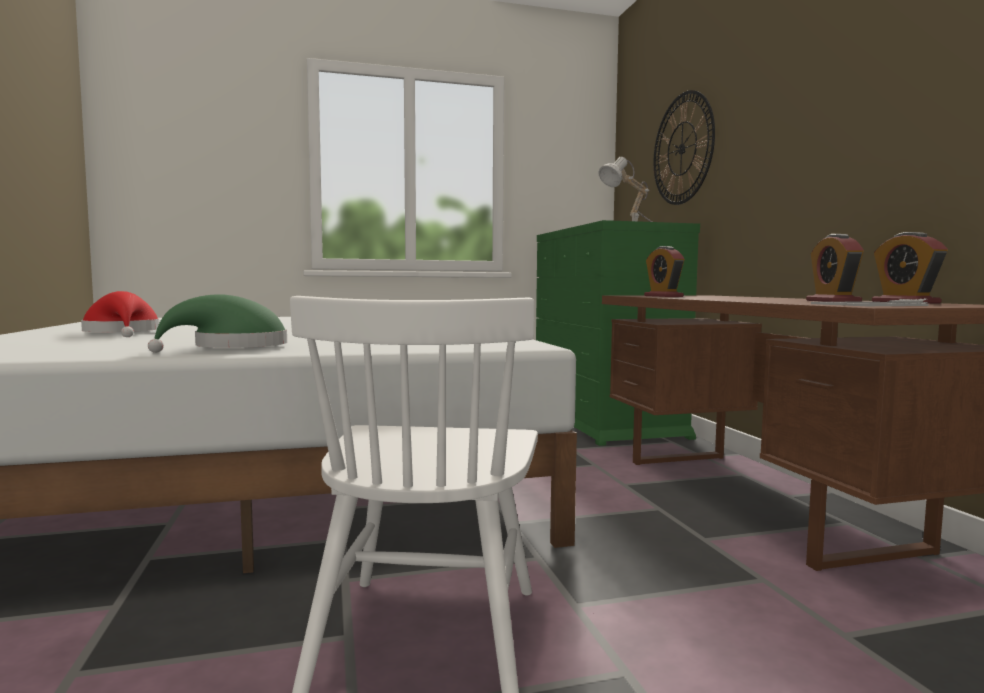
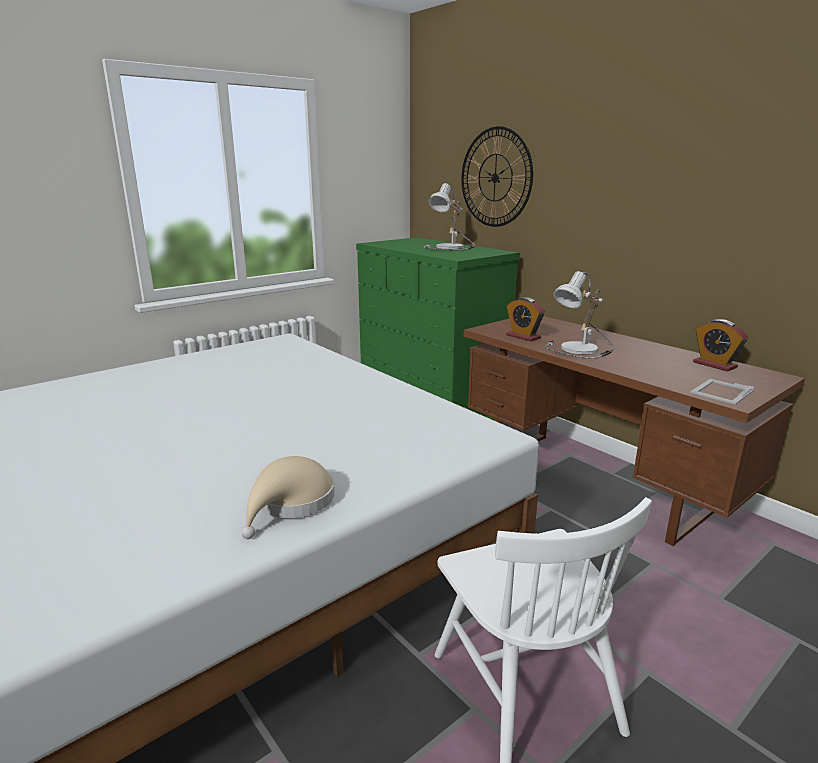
camera: 25 degrees left, 15 degrees up
red hat [81,291,160,337] -> none
green hat [148,294,287,353] -> beige hat [241,456,335,539]
alarm clock [806,234,864,302] -> none
none -> table lamp [545,271,614,359]

